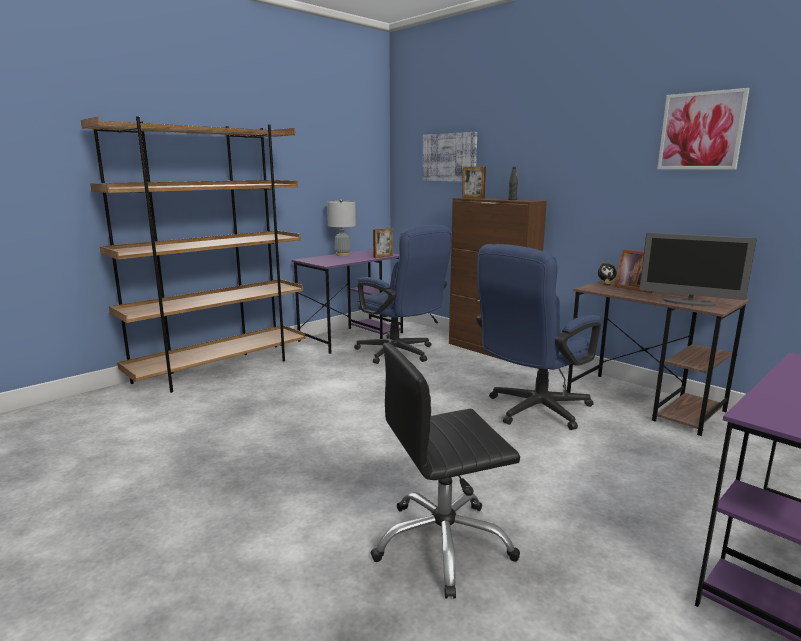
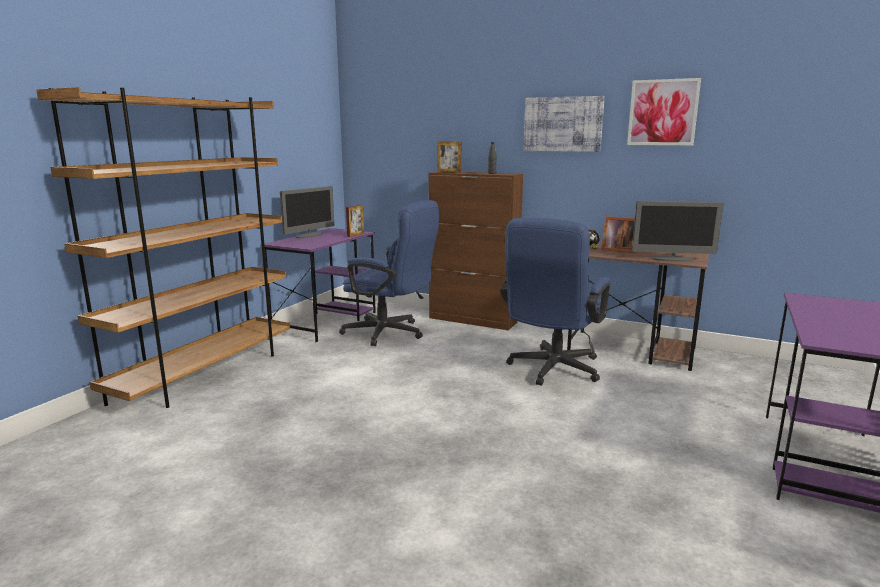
camera: 20 degrees left, 0 degrees up
grey table lamp [327,199,356,256] -> monitor [280,186,334,238]
black office chair [371,343,520,599] -> none
picture [422,132,477,182] -> picture moved to [524,96,605,152]

